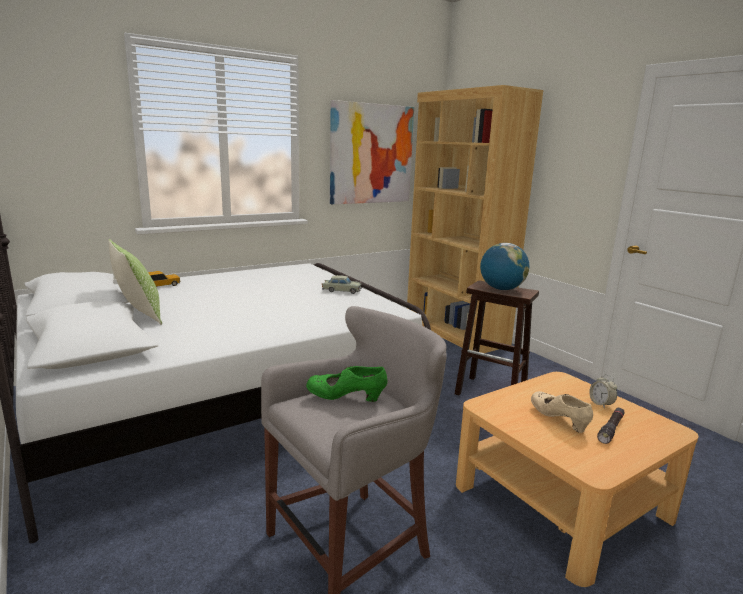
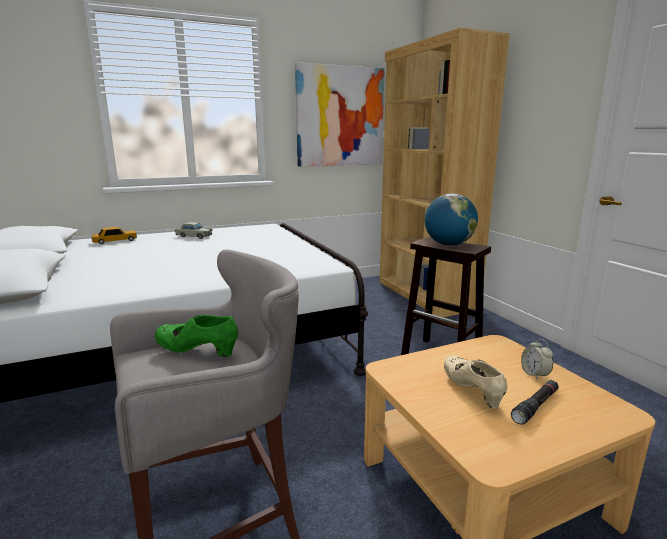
camera: 10 degrees right, 0 degrees up
pillow [108,239,162,325] -> none
beige toy car [322,275,362,294] -> beige toy car moved to [175,222,212,239]

